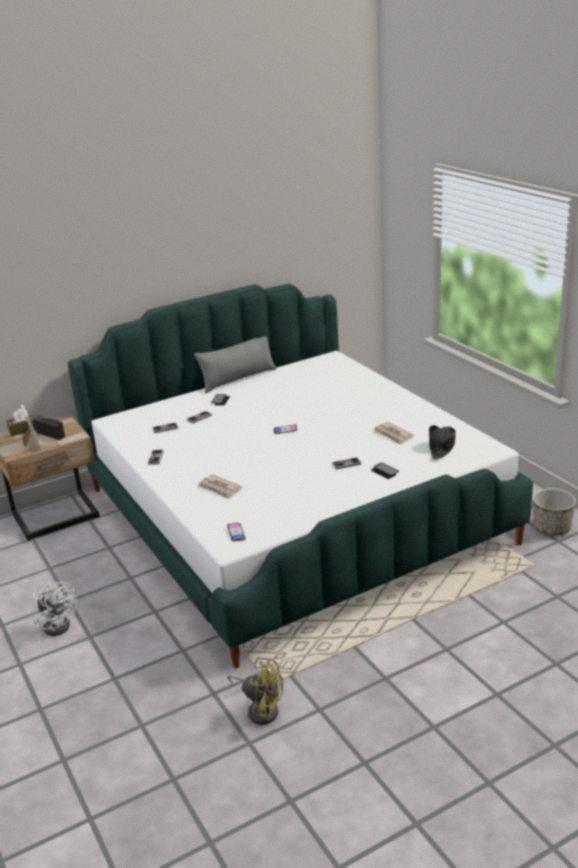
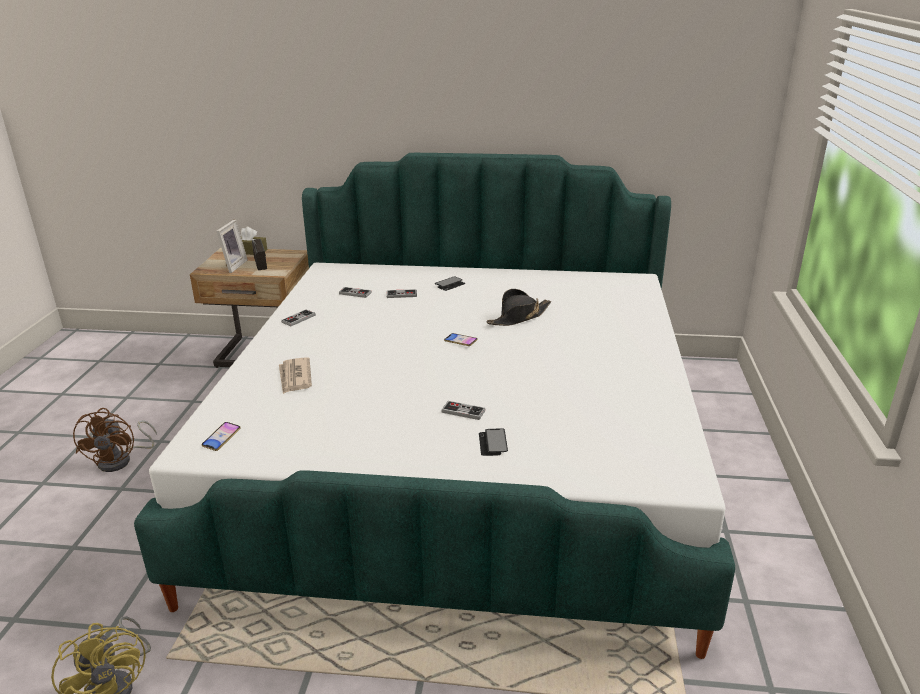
camera: 35 degrees right, 0 degrees up
white fan [32,581,78,636] -> brown fan [73,408,157,472]
grey pillow [194,336,276,393] -> none
newspaper [373,422,414,445] -> none
black hat [429,425,456,459] -> black hat moved to [486,289,551,326]
planter [533,488,576,536] -> none

